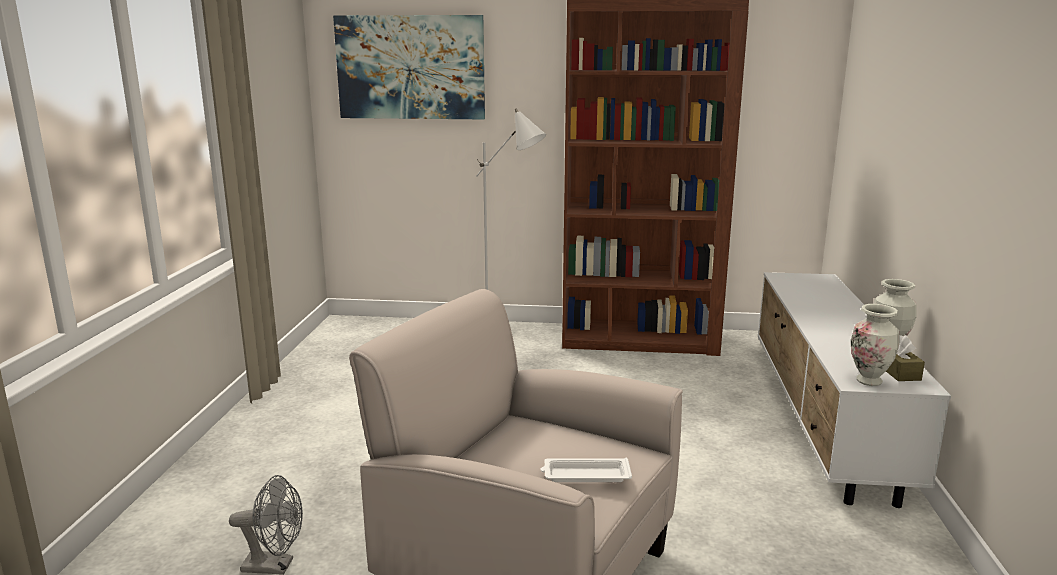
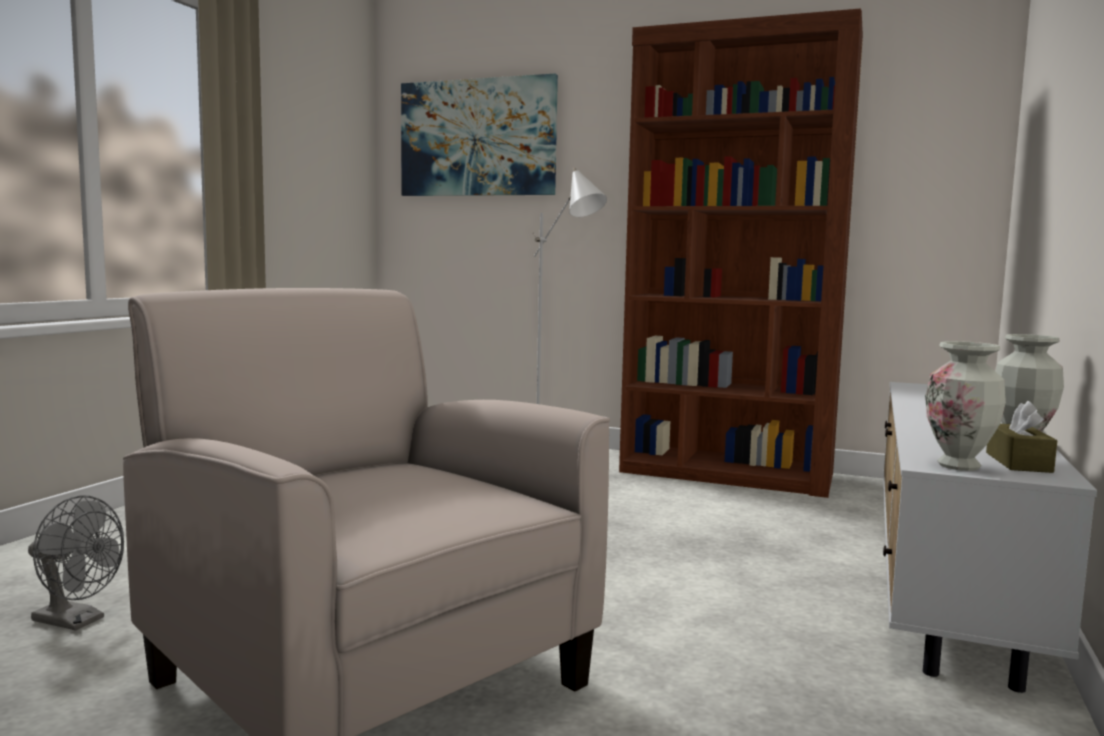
camera: 15 degrees right, 10 degrees down
white tray [540,458,632,482] -> none

